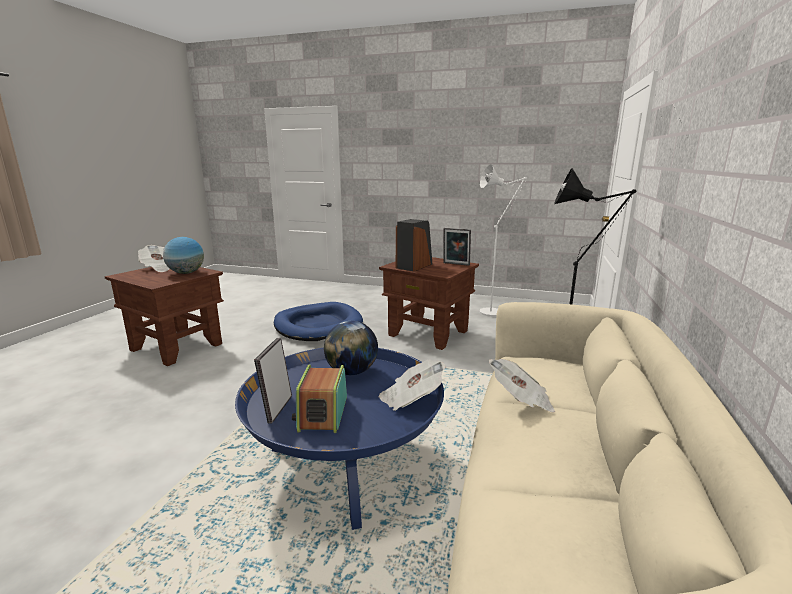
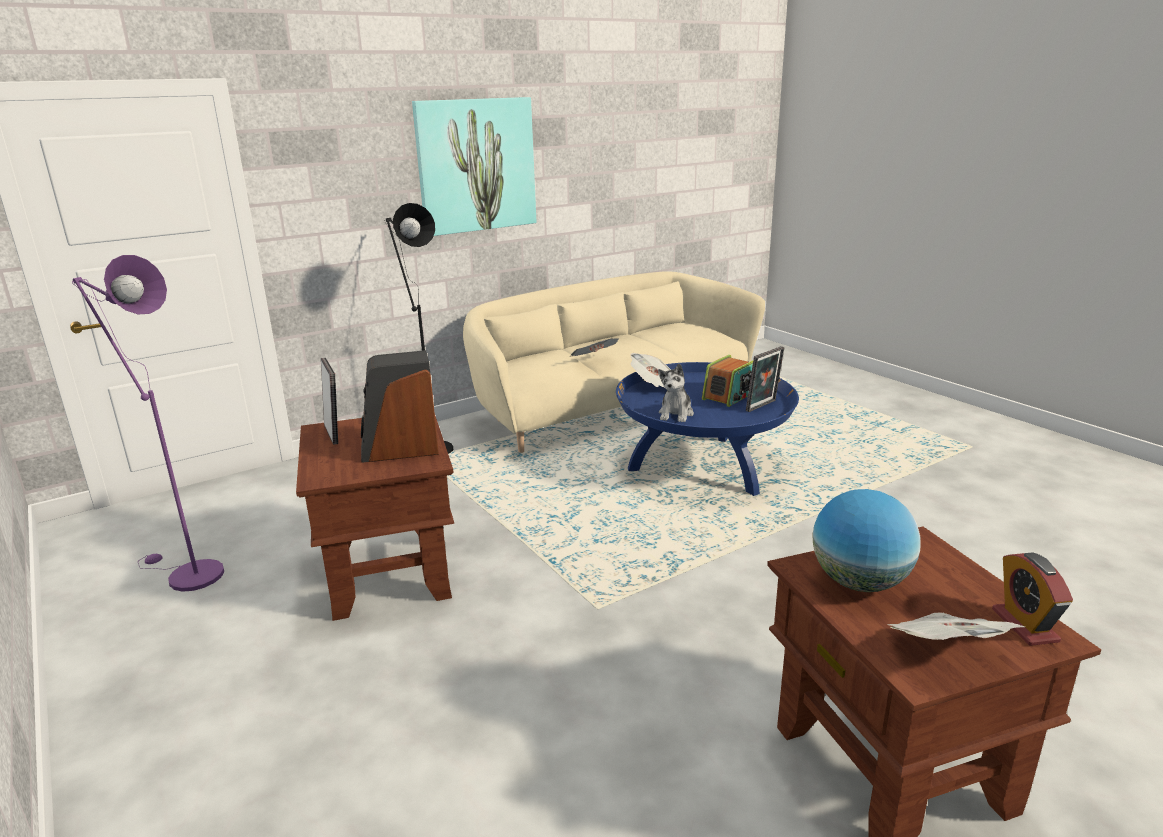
camera: 140 degrees left, 5 degrees up
blue dog bed [274,302,363,341] -> none
globe [324,321,378,375] -> plush toy [658,364,694,422]
white floor lamp [479,164,527,317] -> purple floor lamp [72,255,224,592]
none -> picture [412,97,536,236]
none -> alarm clock [992,552,1073,646]

